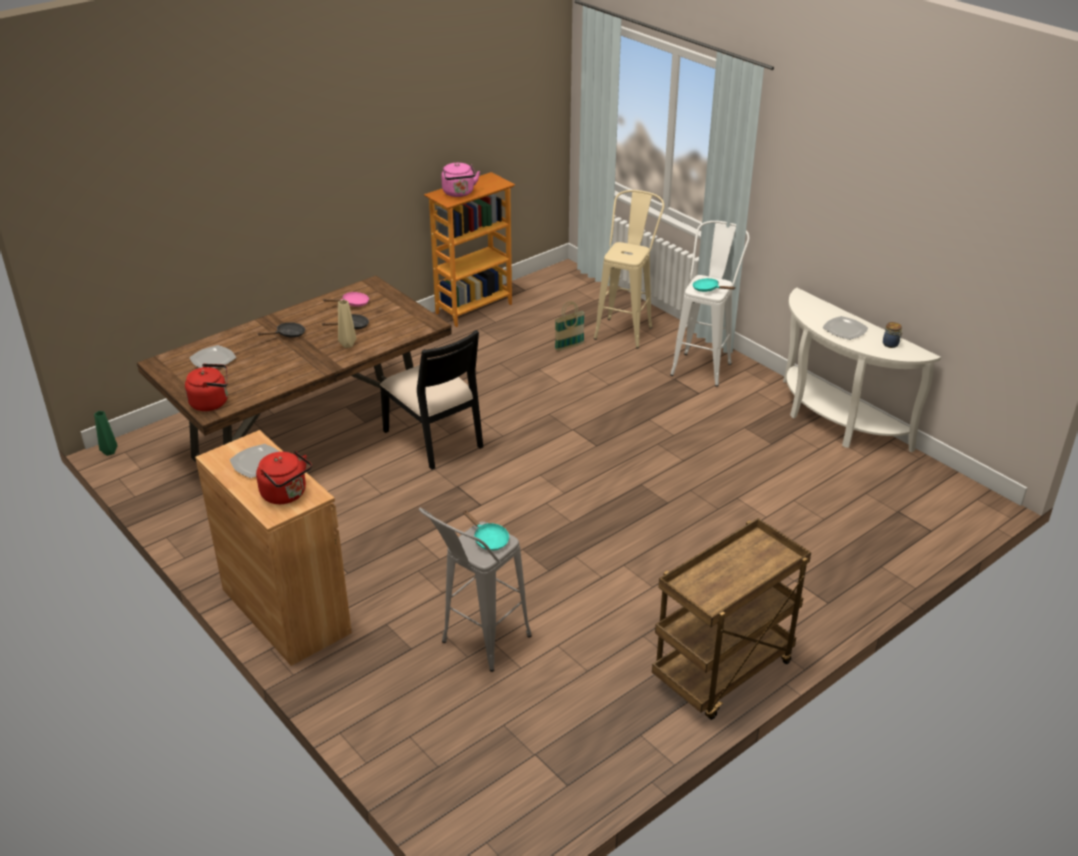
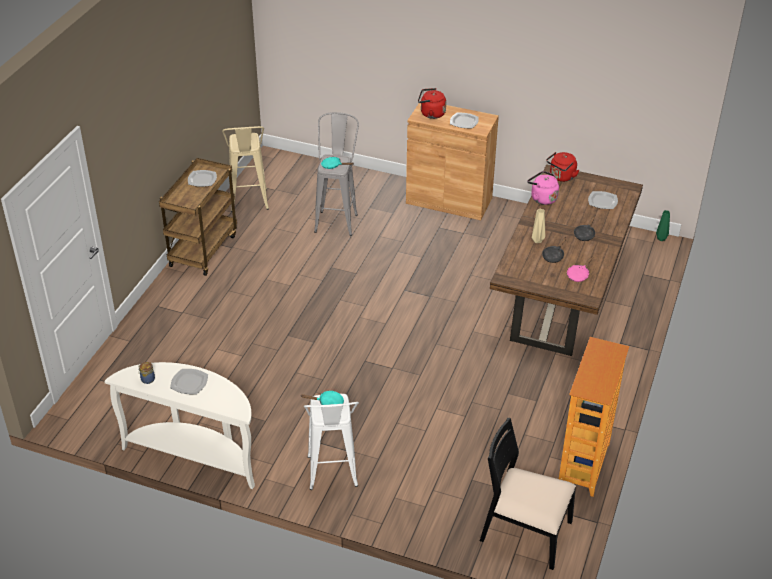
camera: 150 degrees right, 5 degrees up
black chair [380,330,483,470] -> black chair moved to [480,418,576,570]
pink kettle [441,163,480,197] -> pink kettle moved to [527,171,559,205]
basket [555,301,585,351] -> none
beige stool [594,190,664,349] -> beige stool moved to [222,126,269,212]
none -> plate [188,170,217,187]

